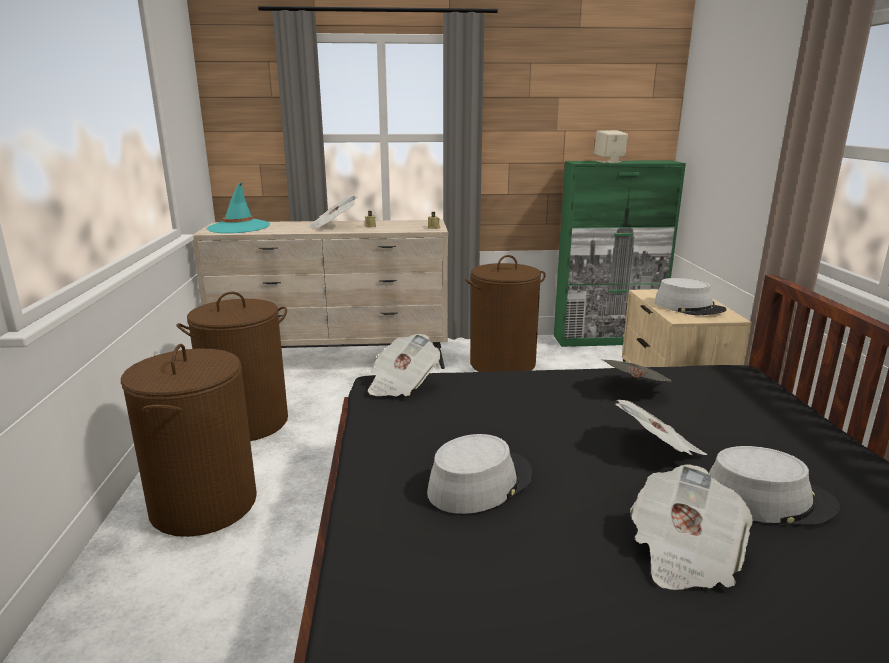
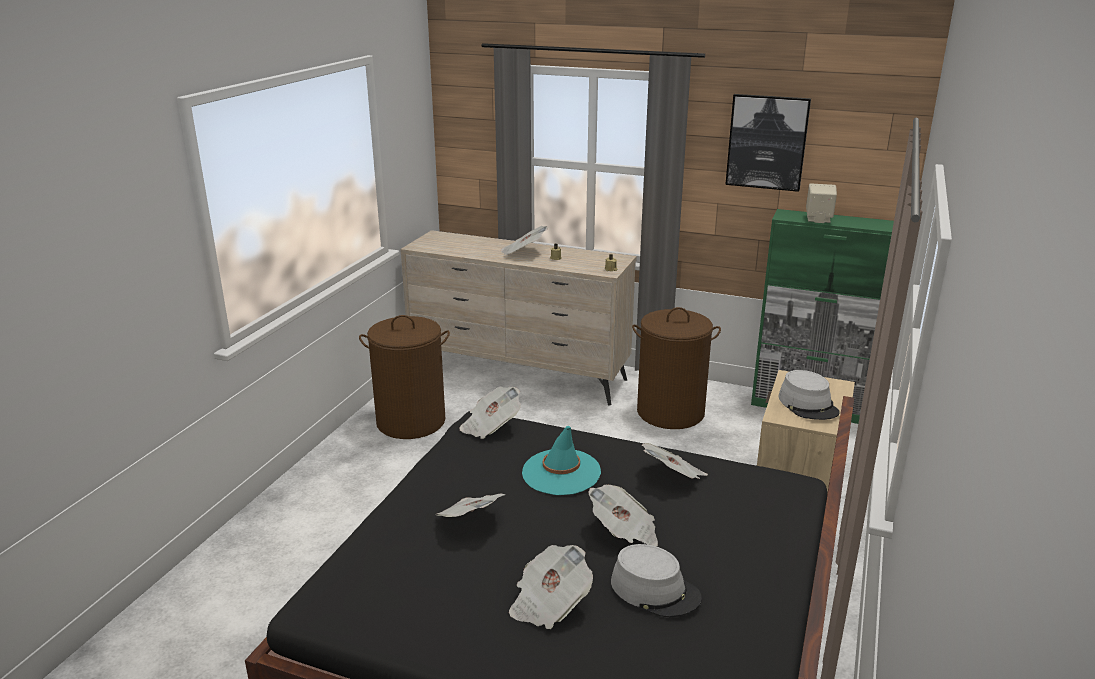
camera: 25 degrees right, 5 degrees up
brown laundry basket [121,344,257,537] -> none
turquoise hat [207,182,270,233] -> turquoise hat moved to [522,426,601,495]
grey hat [427,434,532,514] -> newspaper [437,493,506,517]
none -> picture [725,94,811,192]

